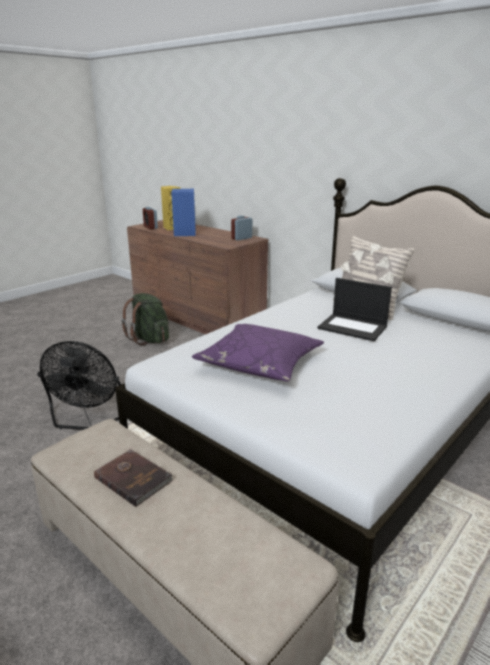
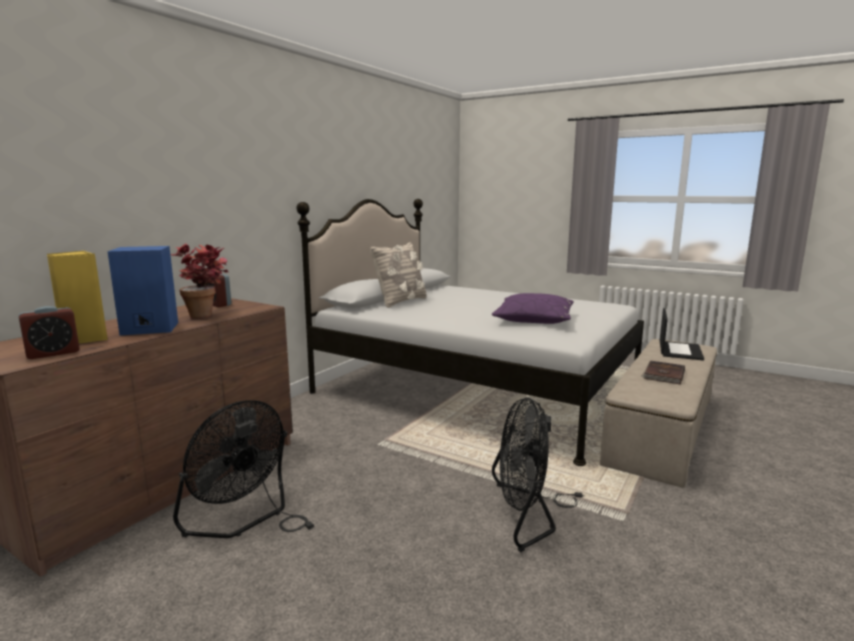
camera: 100 degrees left, 10 degrees down
green backpack [122,293,169,346] -> black fan [173,400,314,538]
laptop [317,278,392,341] -> laptop moved to [660,308,704,361]
none -> potted plant [170,243,228,319]

